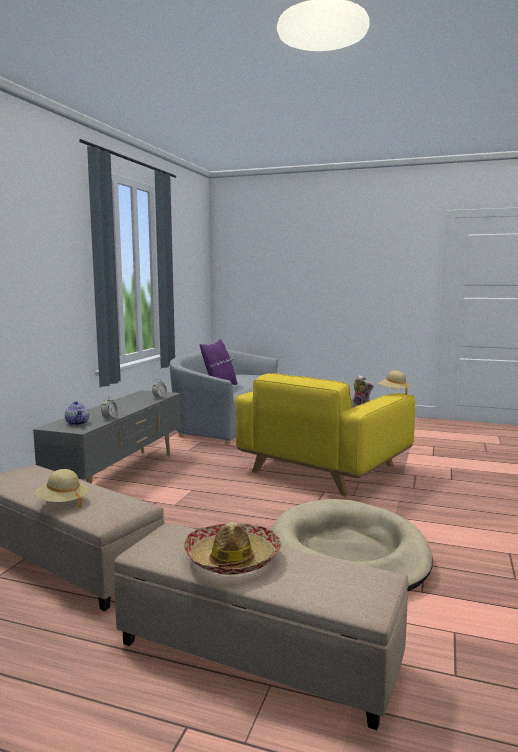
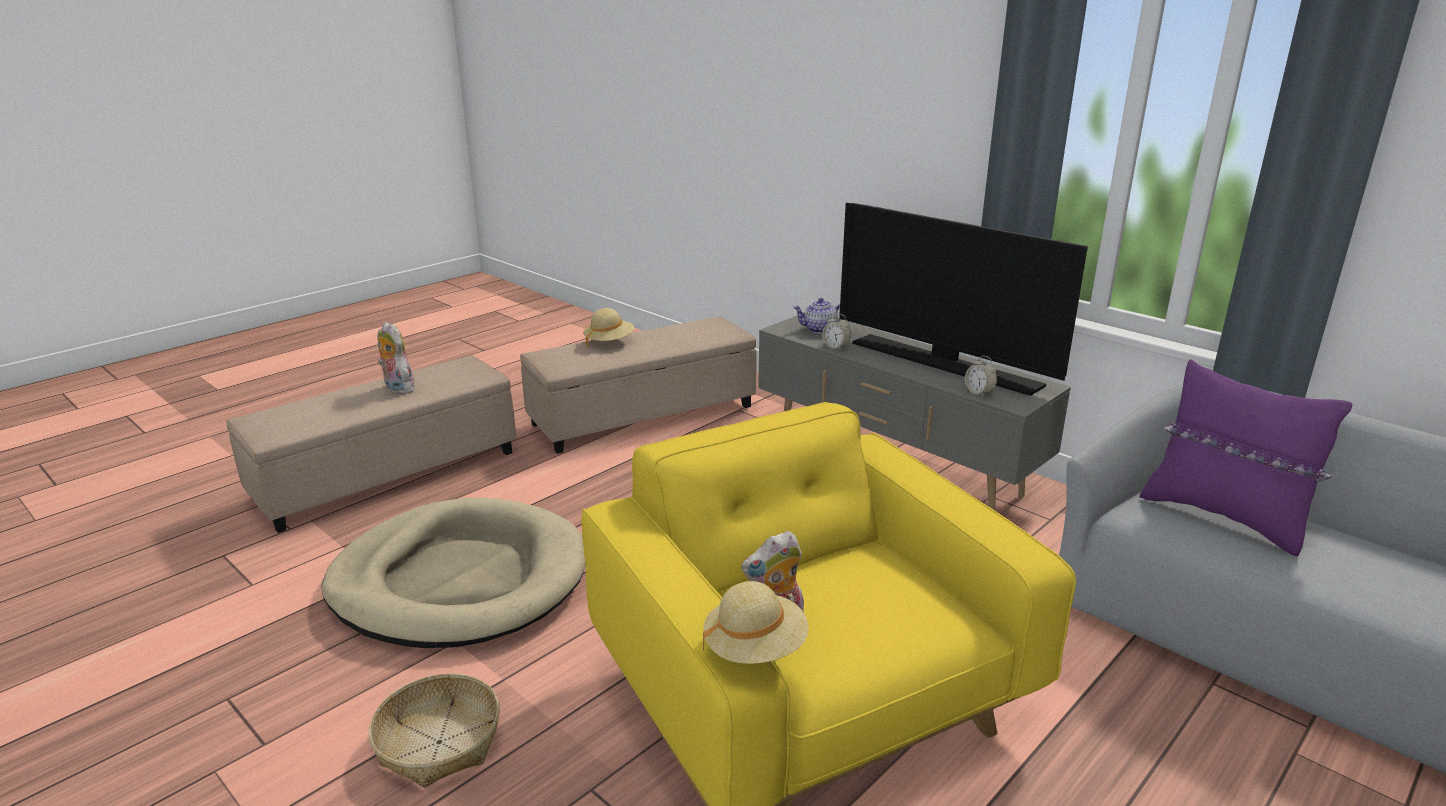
camera: 115 degrees right, 15 degrees up
hat [184,522,281,575] -> plush toy [378,322,415,394]
none -> basket [369,673,500,788]
none -> television [839,203,1088,396]

